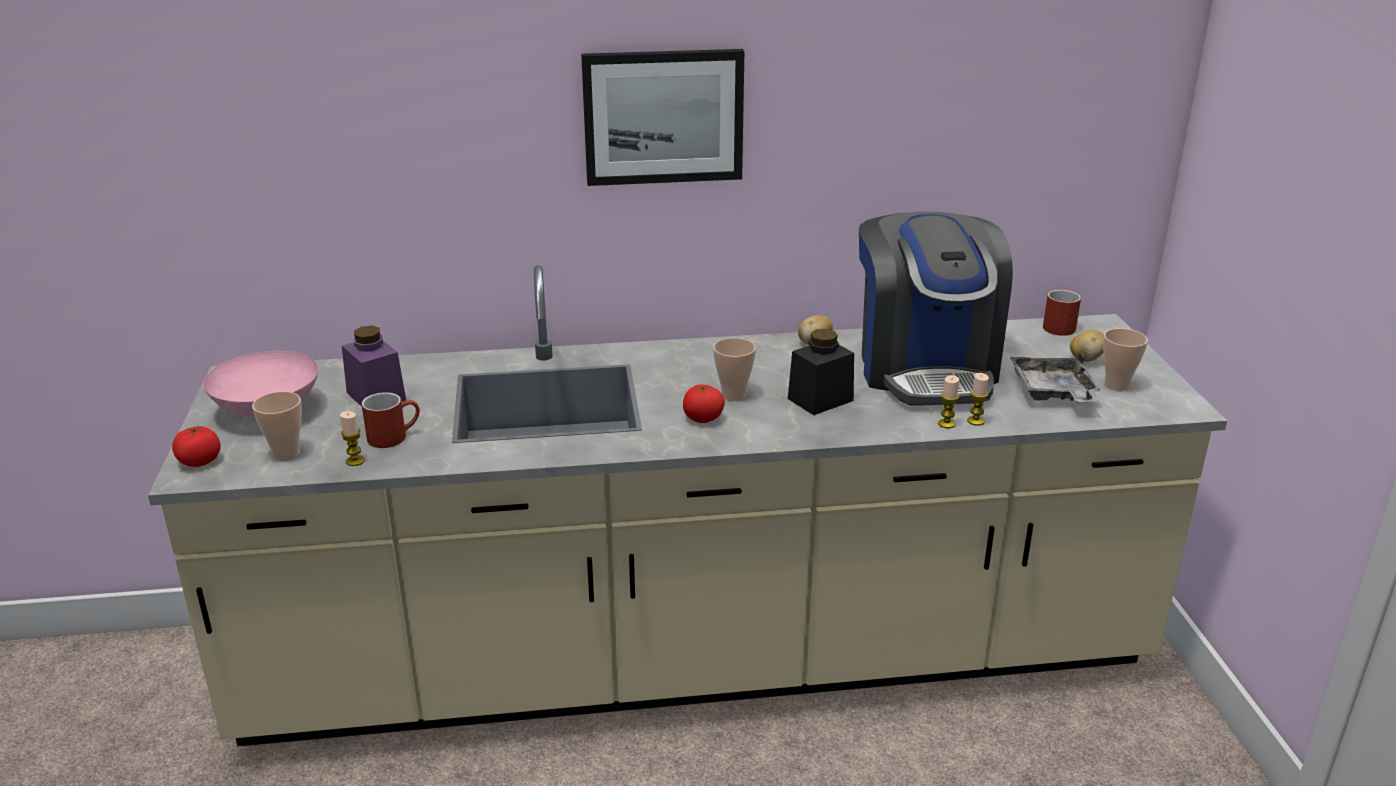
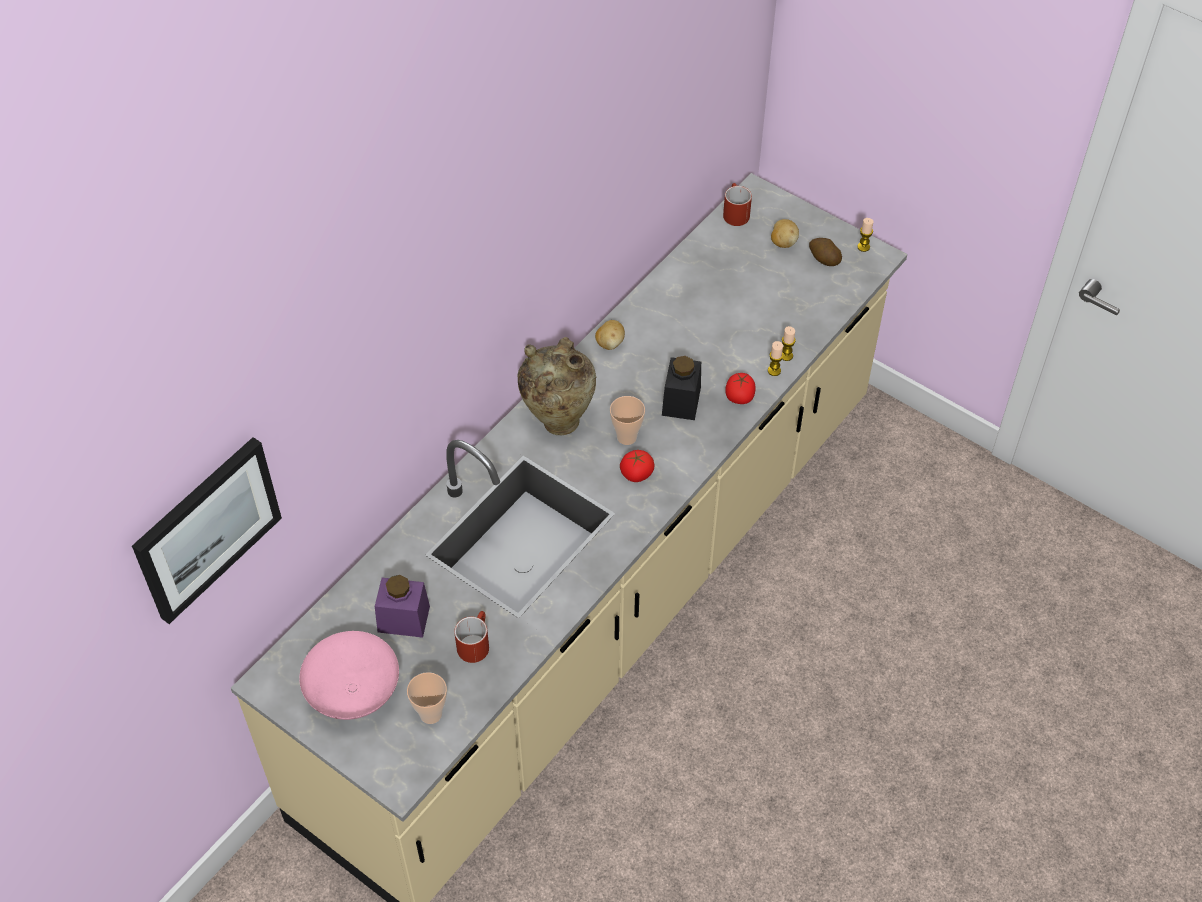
camera: 45 degrees left, 25 degrees up
tomato [172,426,220,467] -> tomato moved to [725,373,756,404]
candle [340,411,365,466] -> candle moved to [857,218,874,252]
picture [581,49,744,186] -> picture moved to [132,437,282,624]
coffee machine [859,212,1013,405] -> none
grey tray [1010,352,1100,403] -> none
cup [1103,328,1148,391] -> potato [809,238,842,266]
none -> beige vase [518,337,596,435]

